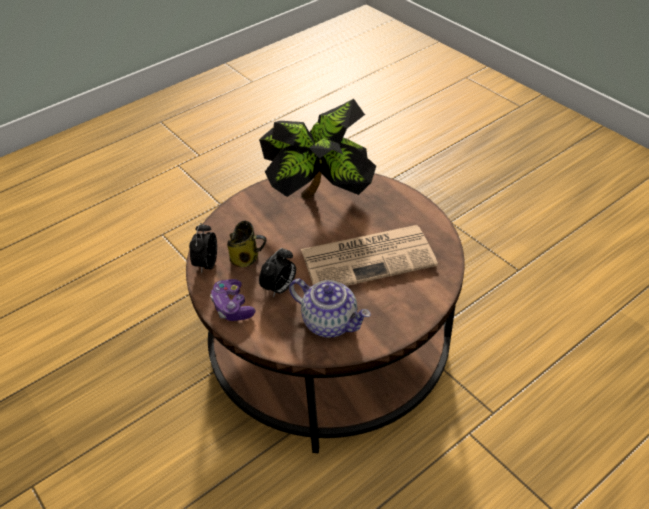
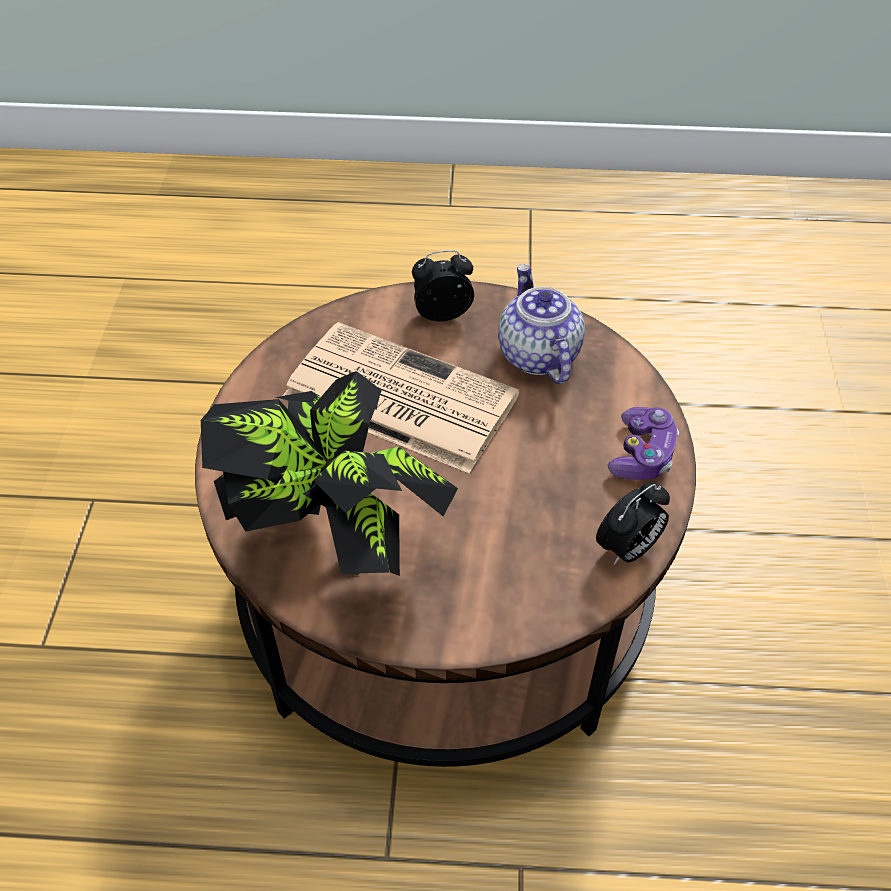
camera: 140 degrees left, 5 degrees up
mug [227,220,267,267] -> none
alarm clock [259,248,296,298] -> alarm clock moved to [412,250,474,321]

